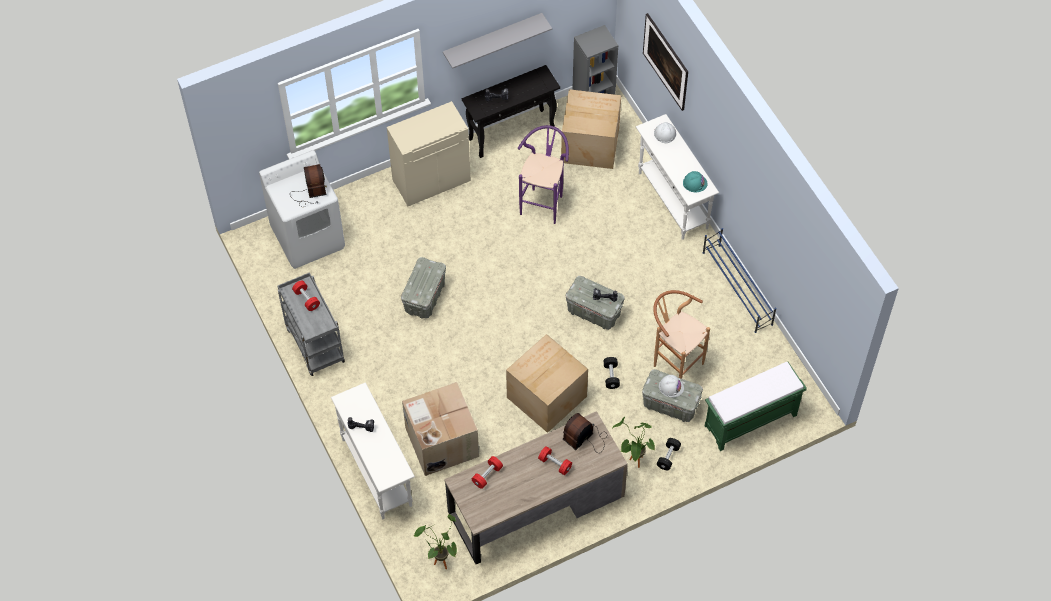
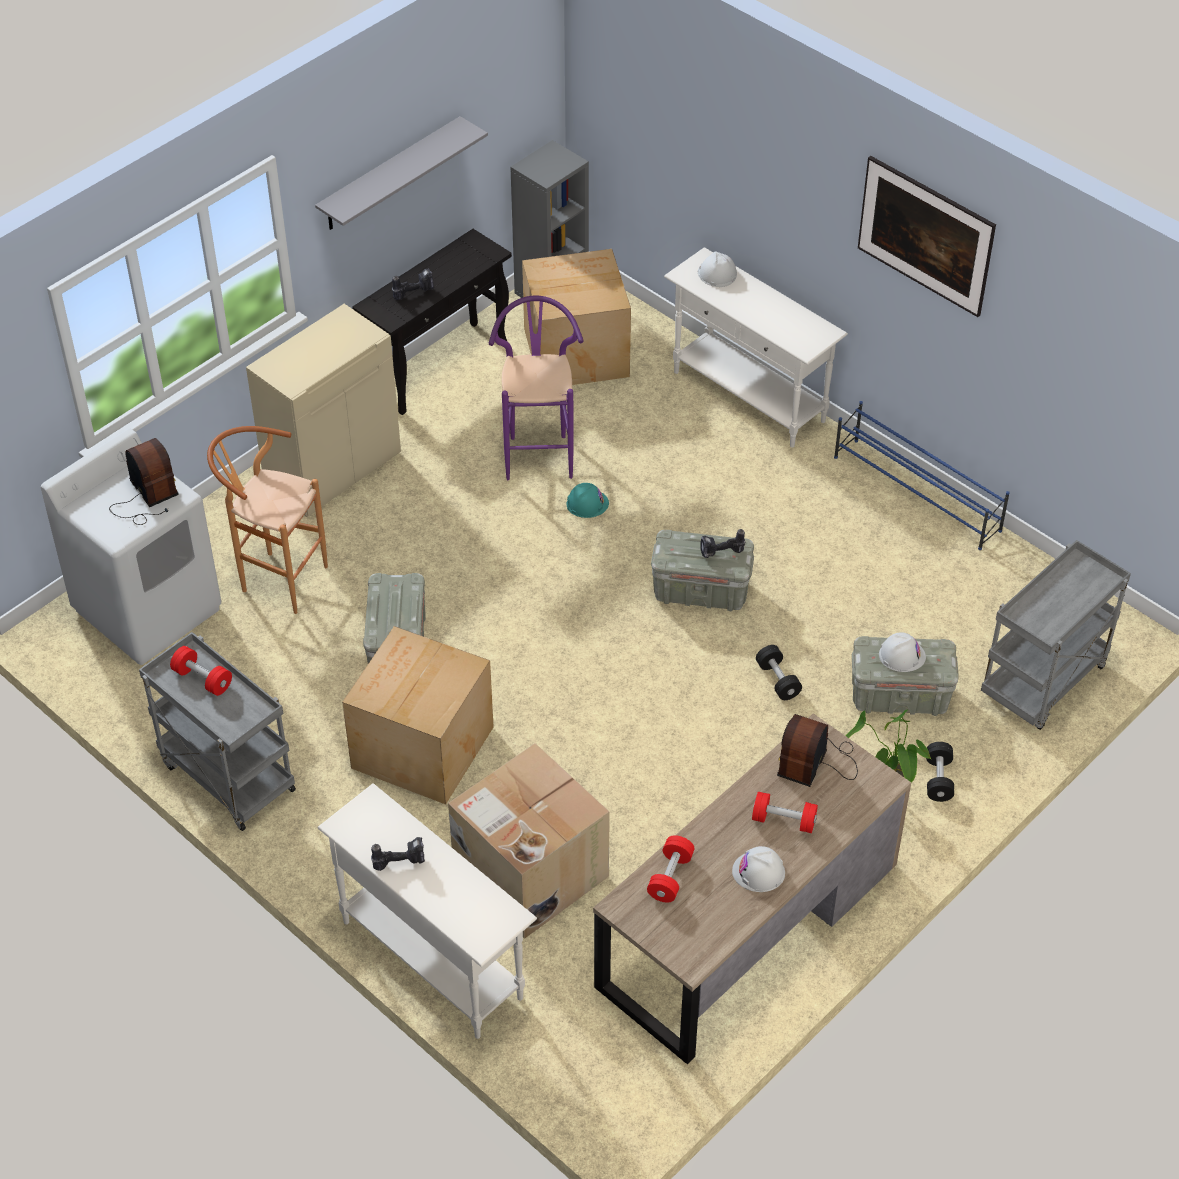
camera: 20 degrees left, 10 degrees down
potted plant [414,514,457,569] -> none
cardboard box [506,334,588,433] -> cardboard box moved to [342,626,494,804]
picture [643,13,688,111] -> picture moved to [858,156,996,317]
brown stool [653,290,710,379] -> brown stool moved to [207,426,328,614]
turquoise hard hat [683,171,707,193] -> turquoise hard hat moved to [566,483,609,518]
green bench [705,362,807,451] -> grey cart [981,540,1131,730]
none -> white hard hat [732,846,785,892]

